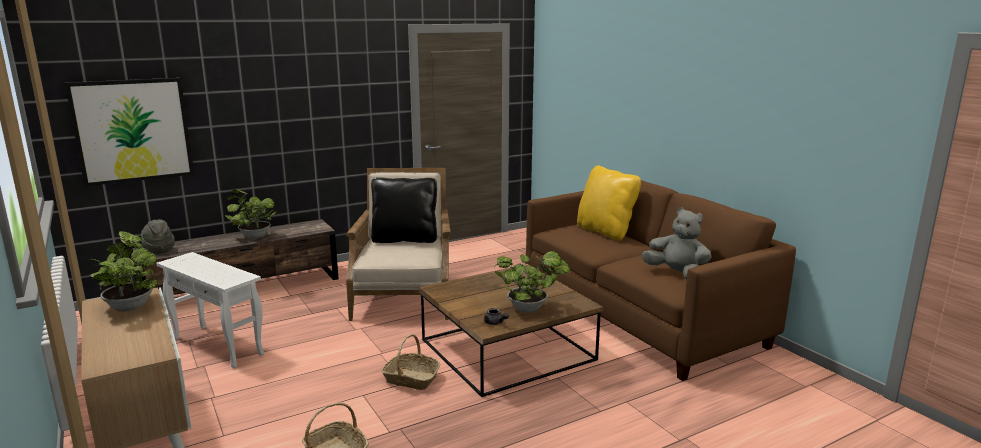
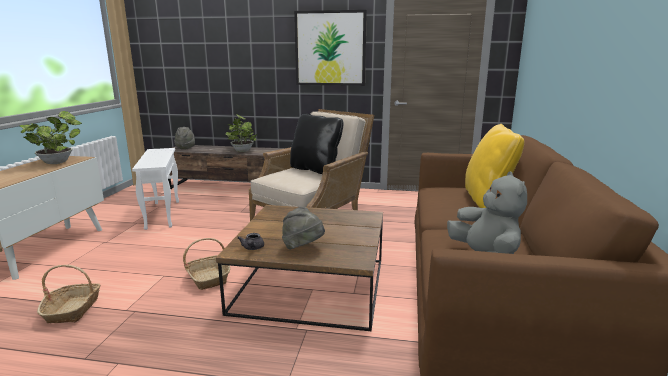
camera: 40 degrees right, 0 degrees up
picture [65,78,194,186] -> picture moved to [294,10,367,86]
potted plant [494,251,570,313] -> grey hat [282,207,325,250]

